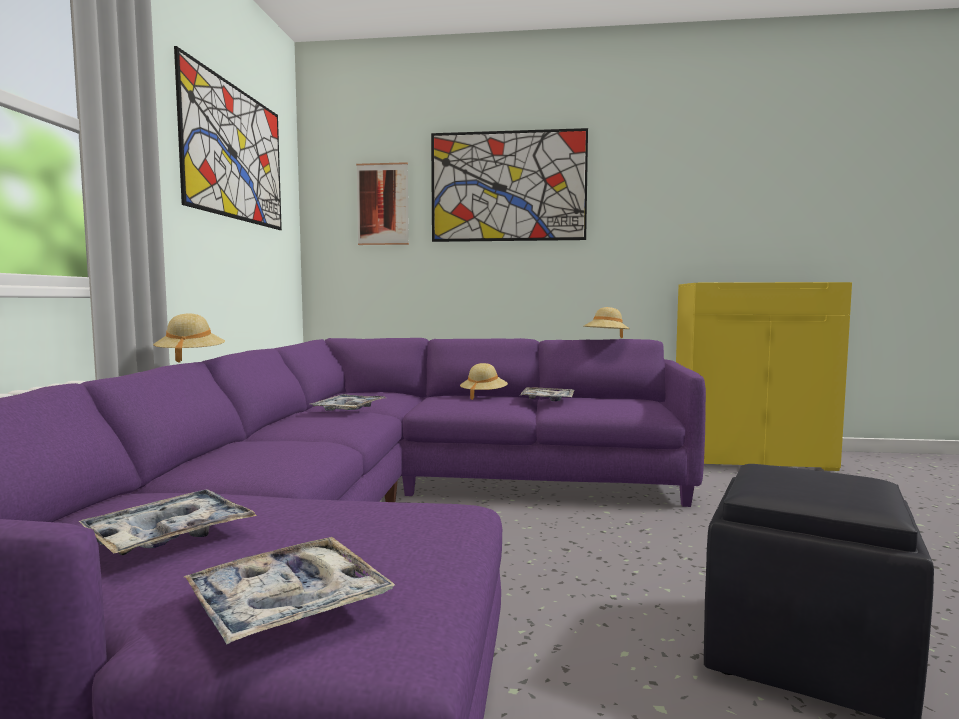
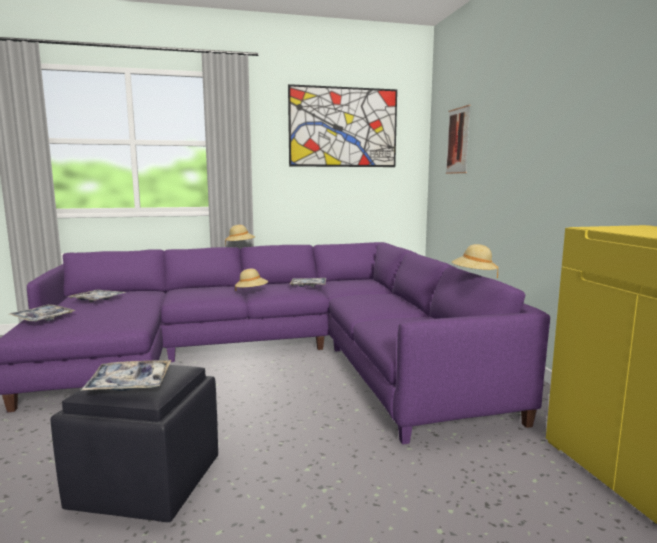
camera: 70 degrees right, 5 degrees up
picture [431,128,588,242] -> none
beige hat [460,363,508,400] -> beige hat moved to [235,269,268,291]
tray [520,387,574,401] -> tray moved to [81,360,171,391]

